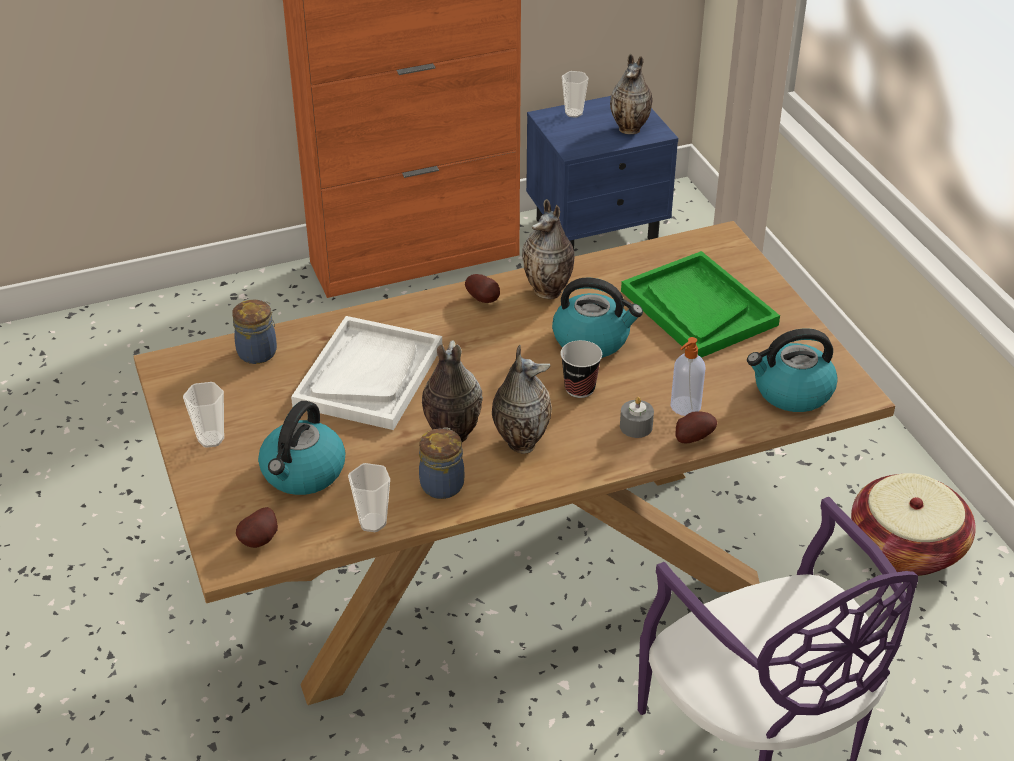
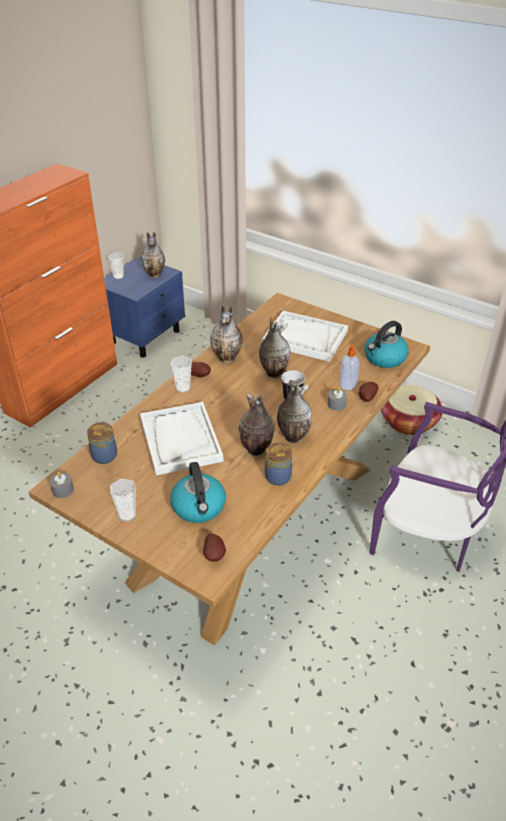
camera: 35 degrees left, 0 degrees up
cup [348,463,390,532] -> cup moved to [170,356,192,393]
kettle [552,277,643,358] -> vase [259,318,291,378]
green tray [621,251,780,358] -> white tray [262,311,348,362]
none -> grey candle [50,472,74,498]

